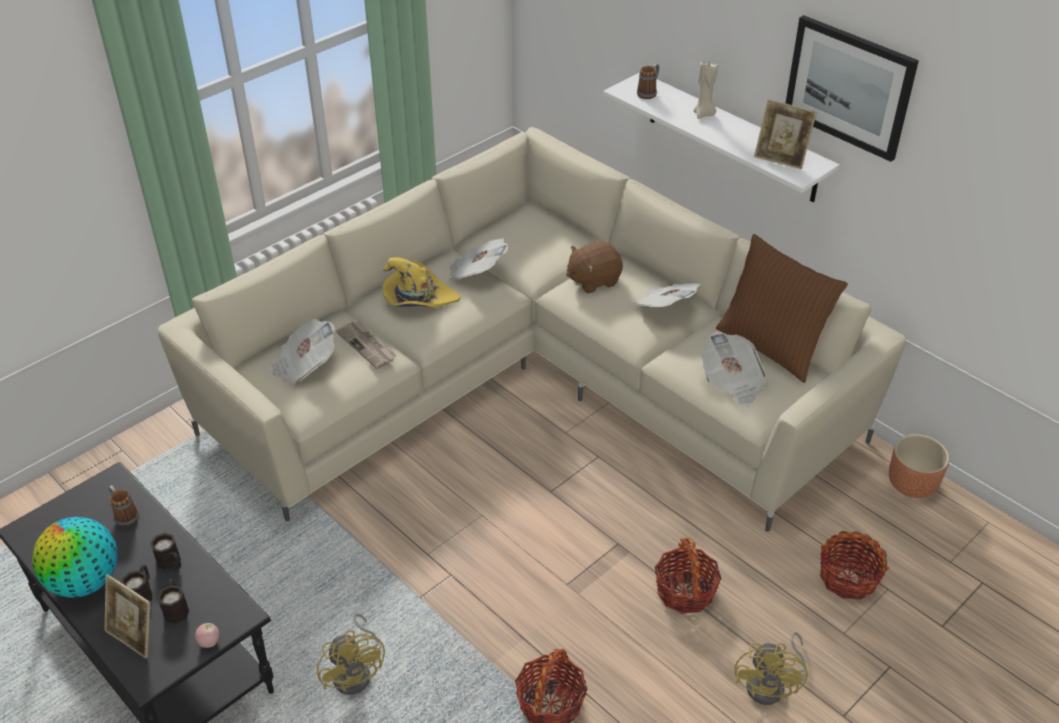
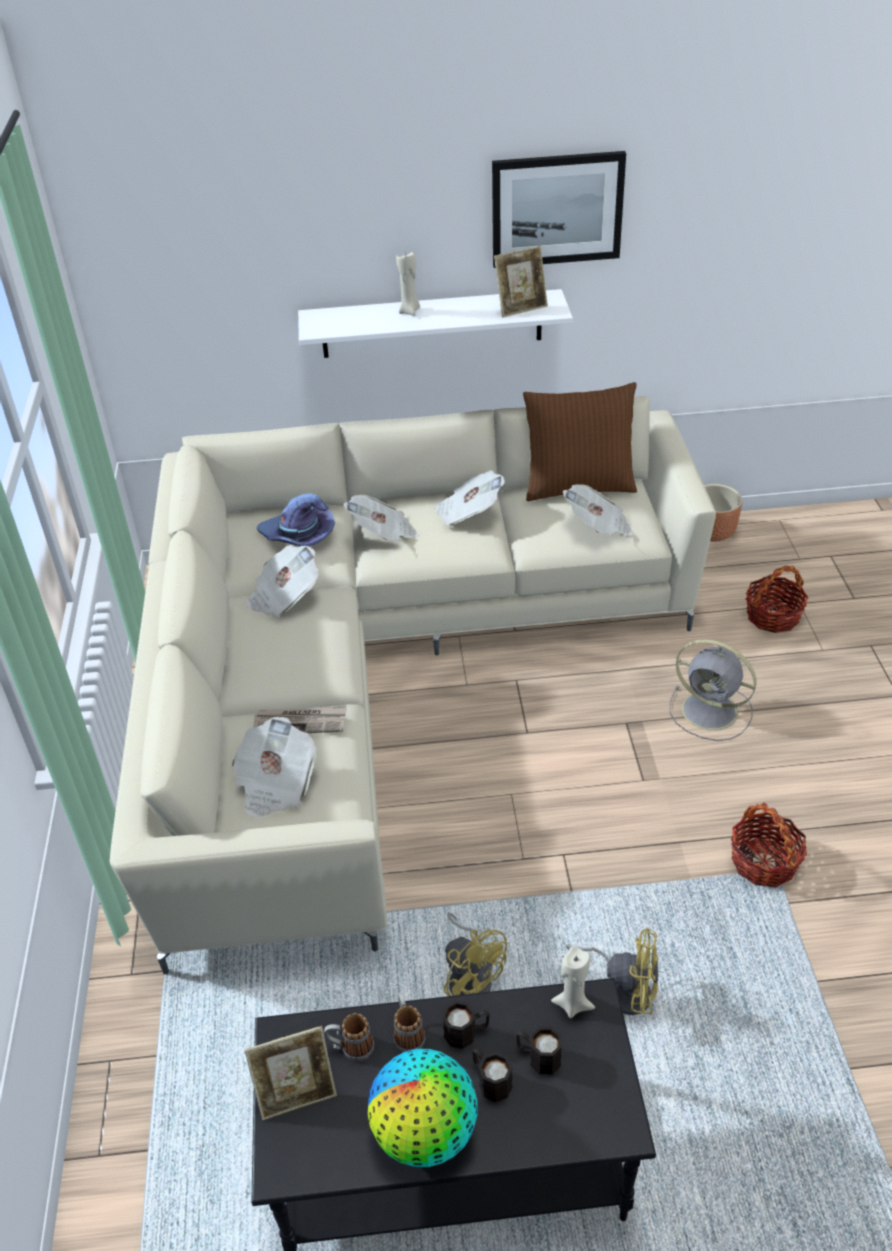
camera: 50 degrees left, 0 degrees up
picture frame [104,574,150,659] -> picture frame moved to [245,1026,337,1120]
apple [195,623,219,648] -> none
yellow hat [382,257,461,307] -> none
brown plush toy [566,241,623,294] -> newspaper [344,495,420,541]
mug [637,64,659,99] -> mug moved to [394,993,426,1052]
basket [655,538,722,614] -> grey fan [670,639,757,741]
yellow fan [735,632,808,705] -> yellow fan moved to [444,912,507,996]
none -> purple hat [257,493,335,547]
none -> beige candle [551,946,595,1018]

